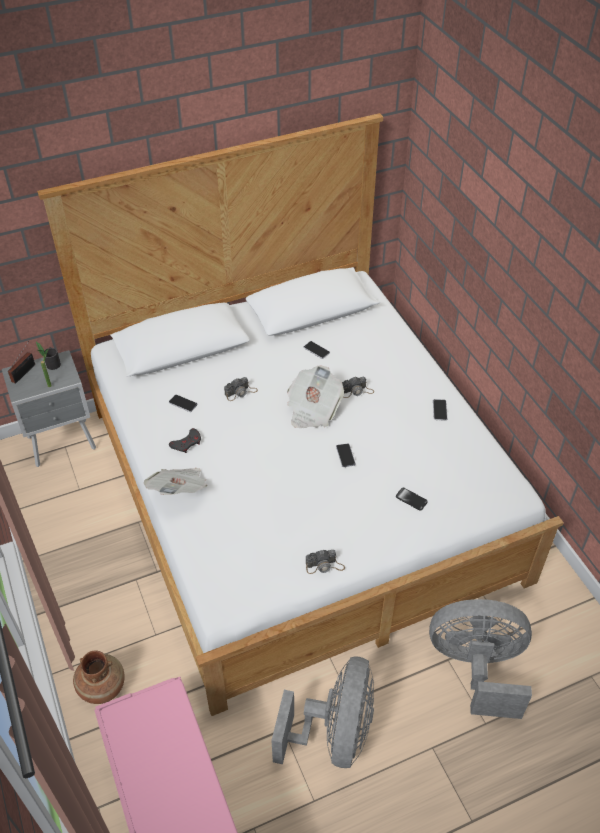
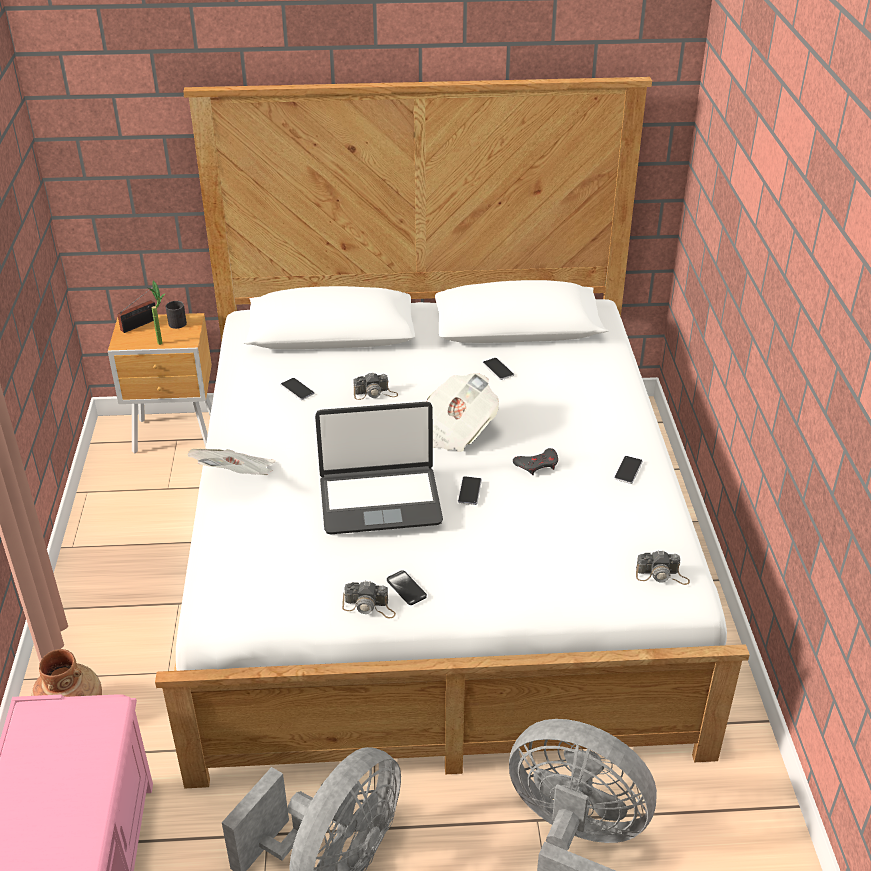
camera: 20 degrees right, 10 degrees down
grey nightstand [2,350,96,467] -> brown nightstand [108,313,212,454]
grey game controller [169,428,201,453] -> grey game controller moved to [513,448,558,475]
camera [342,377,374,398] -> camera moved to [636,550,690,585]
phone [396,488,428,511] -> phone moved to [387,570,427,605]
none -> laptop [315,402,443,534]

